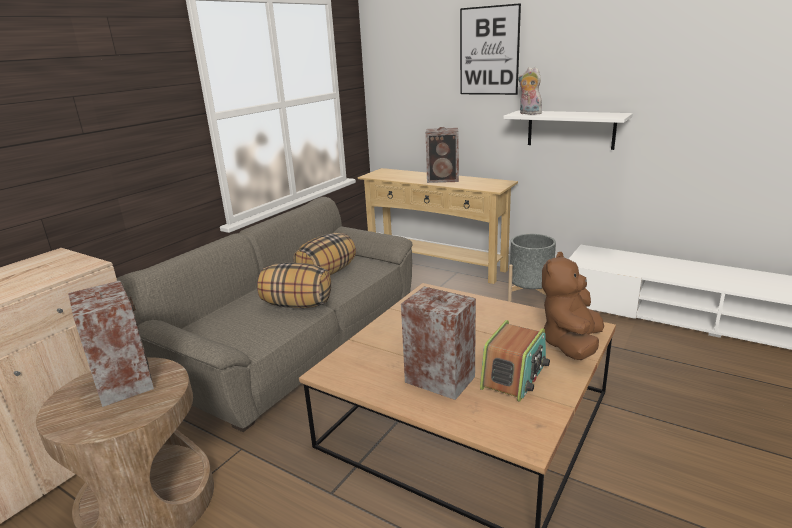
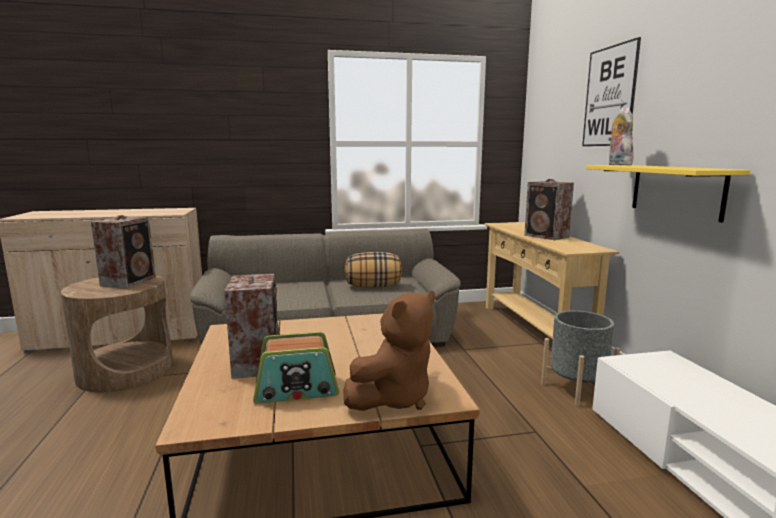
camera: 45 degrees right, 10 degrees down
pillow [257,263,331,308] -> none
white shelf [503,111,633,150] -> yellow shelf [586,165,750,223]
brown plush toy [542,252,604,360] -> brown plush toy turned 150 degrees clockwise [343,291,435,411]

